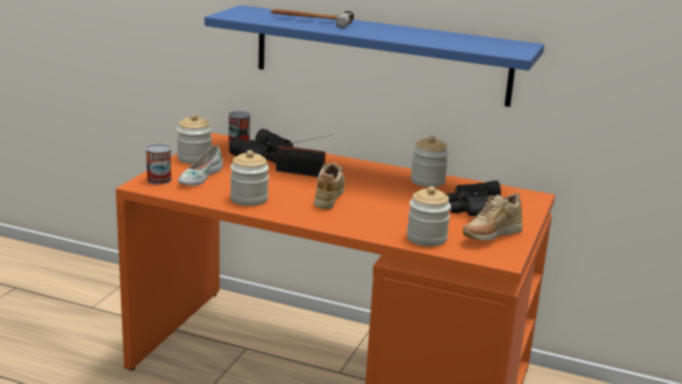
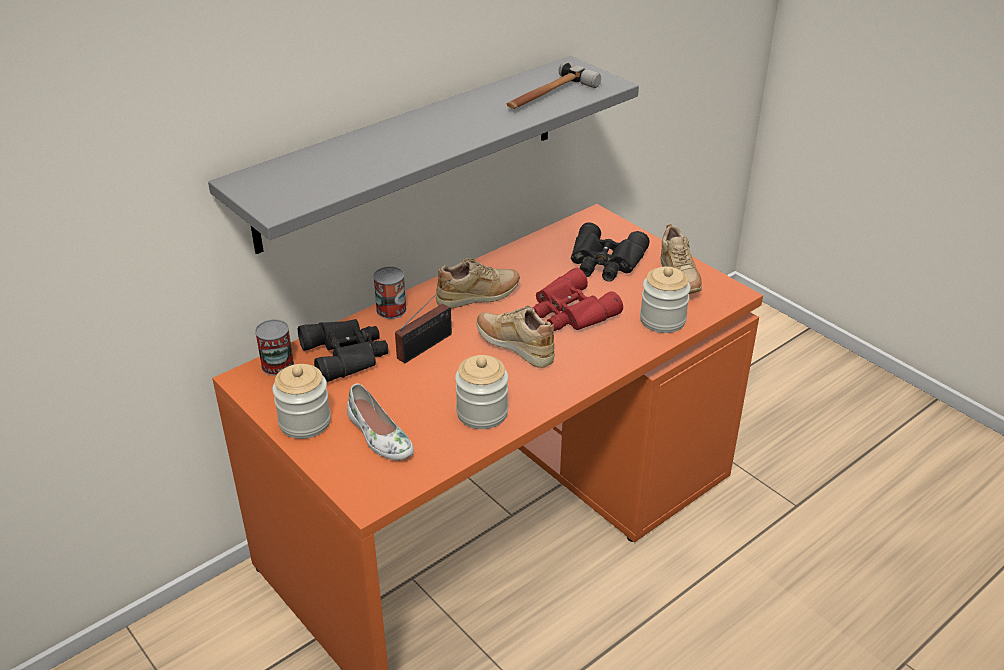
camera: 60 degrees left, 15 degrees up
can [146,144,172,185] -> can moved to [373,267,407,319]
blue shelf [204,5,544,107] -> grey shelf [208,56,639,254]
hammer [271,9,354,28] -> hammer moved to [507,62,601,109]
jar [411,136,449,187] -> none
none -> beige shoe [436,258,520,309]
none -> red binoculars [532,267,623,331]

